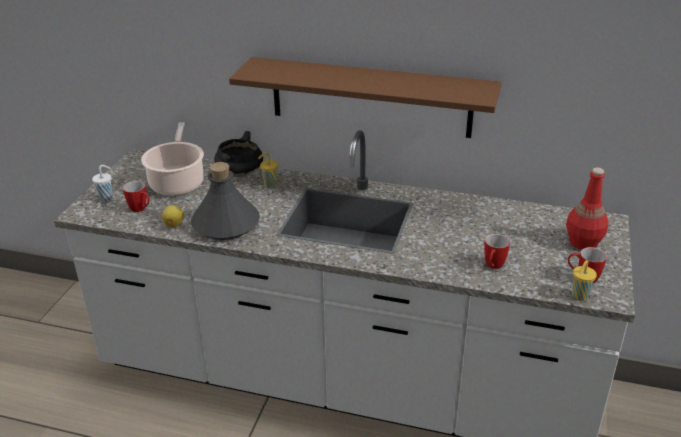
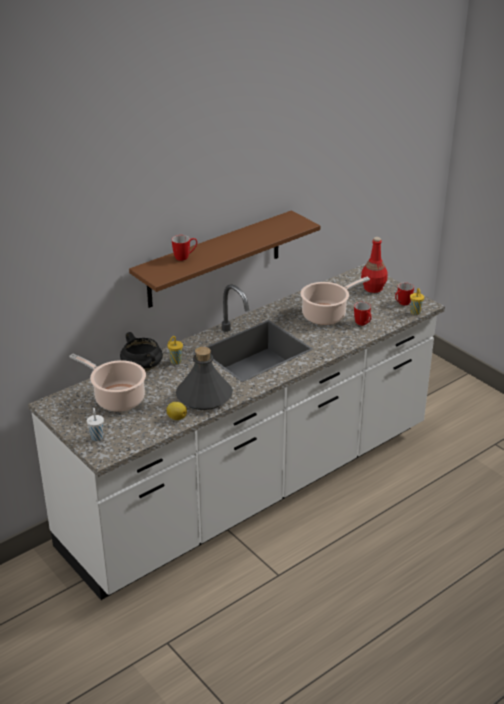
camera: 55 degrees left, 0 degrees up
mug [123,181,150,212] -> mug moved to [172,235,197,261]
none -> cooking pot [300,277,370,325]

